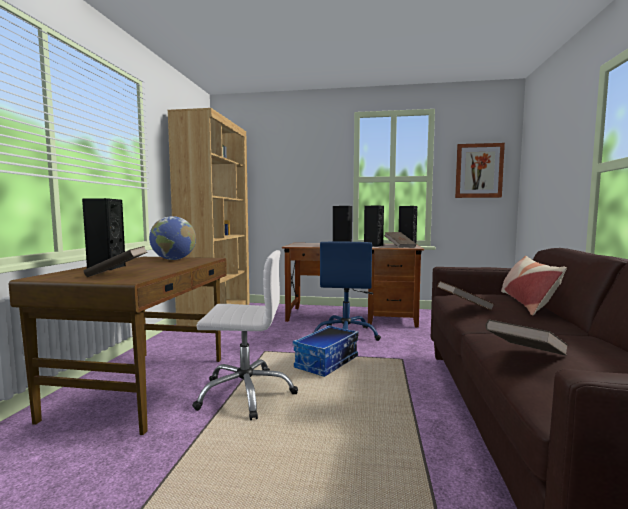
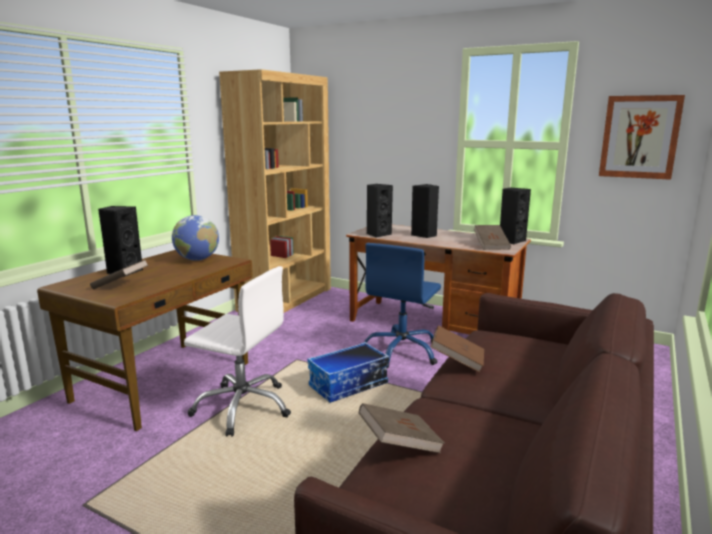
camera: 20 degrees right, 10 degrees up
black speaker [364,205,384,247] -> black speaker moved to [367,184,393,238]
pillow [501,256,567,316] -> none

